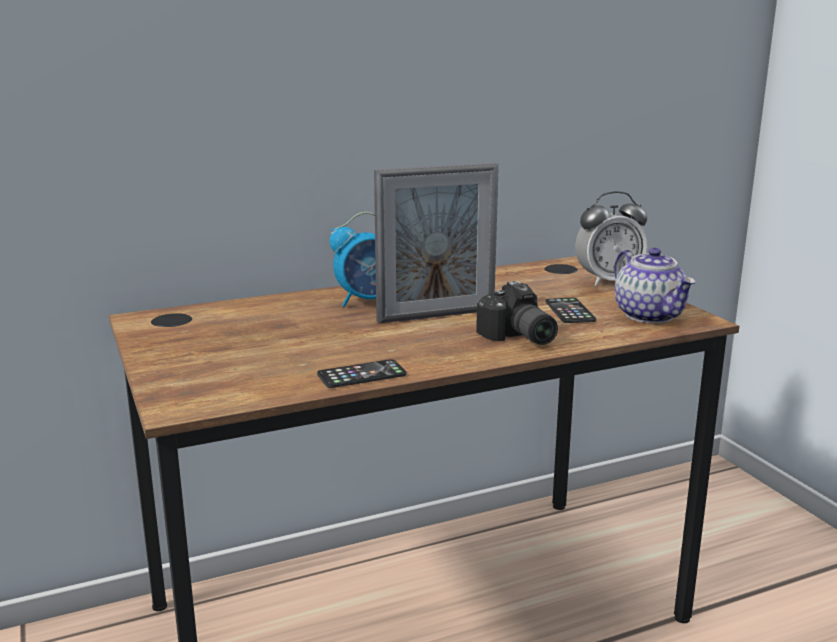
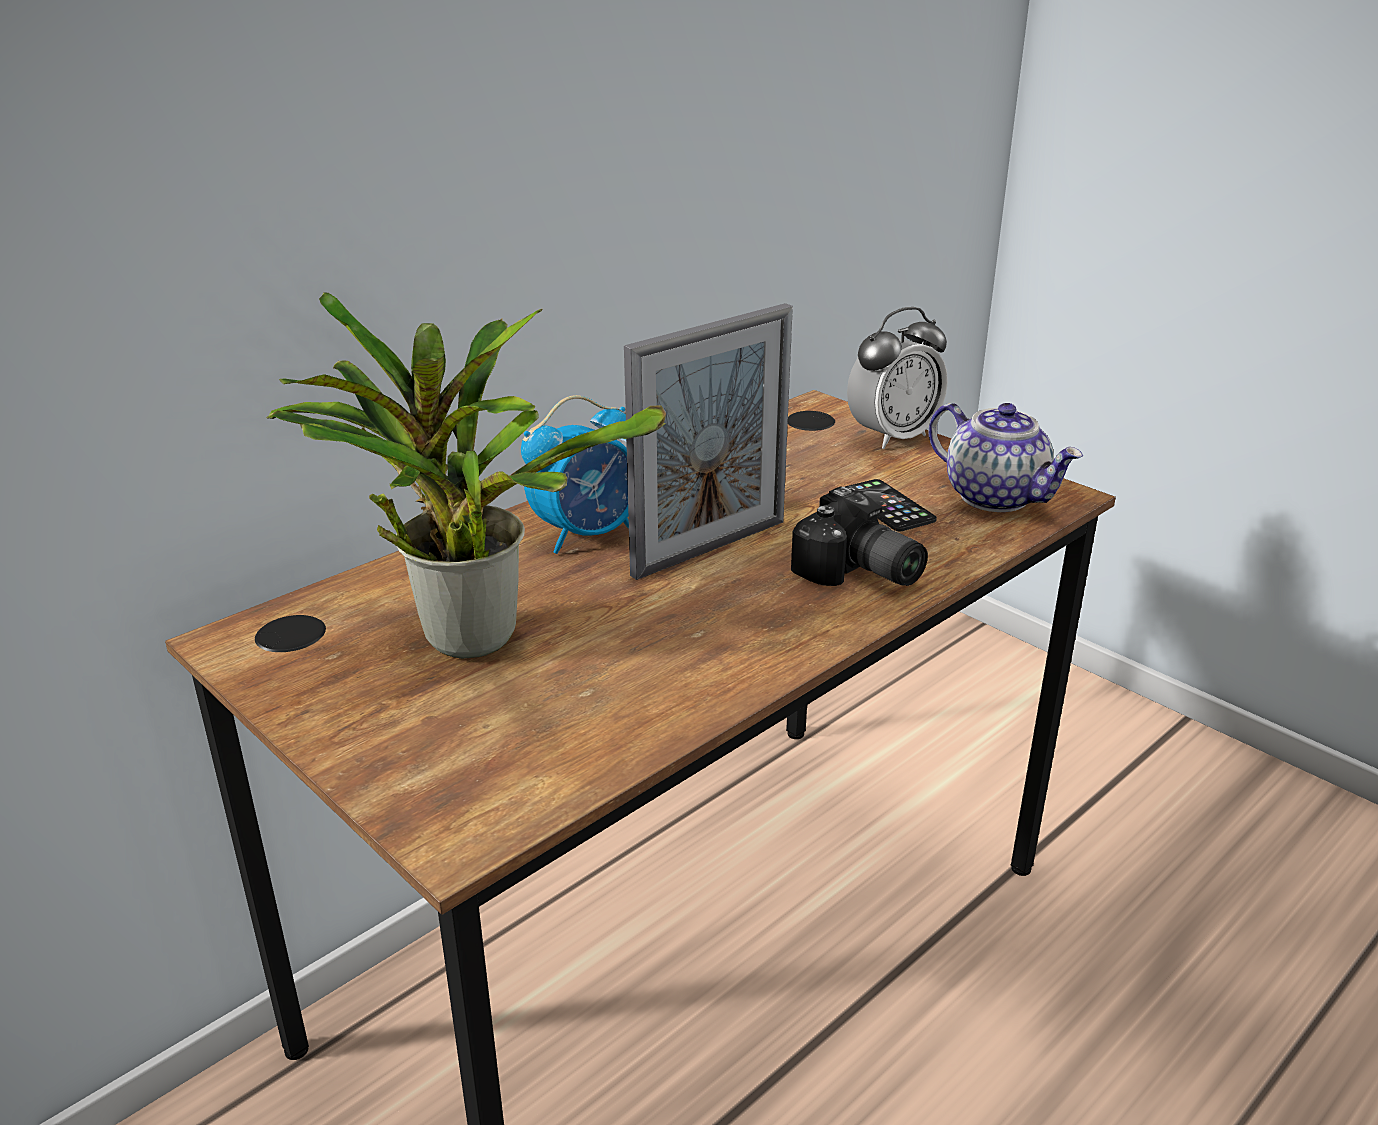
camera: 20 degrees left, 10 degrees up
phone [317,359,407,388] -> none
none -> potted plant [267,292,666,659]

